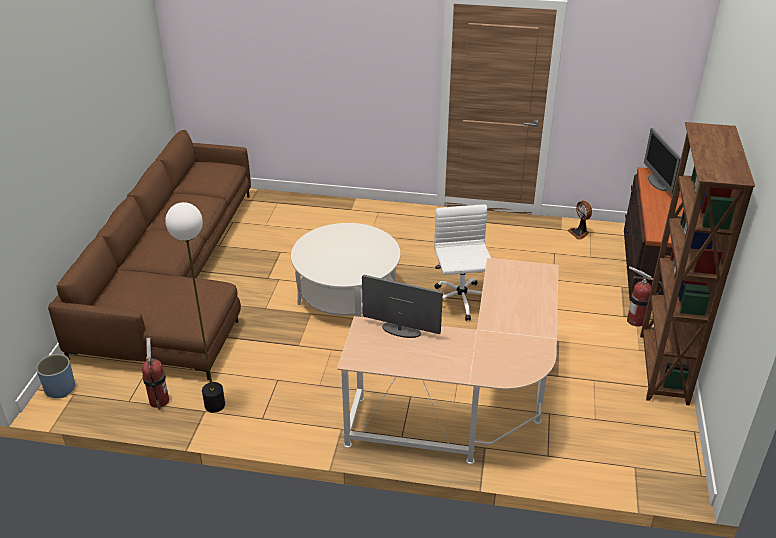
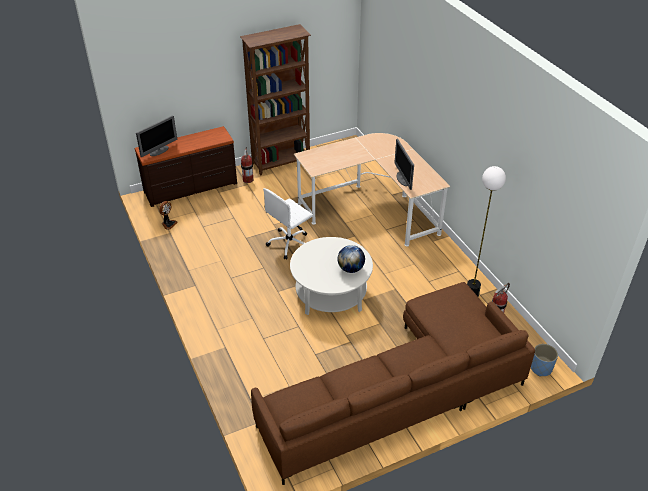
camera: 125 degrees left, 5 degrees up
none -> globe [337,245,365,273]

